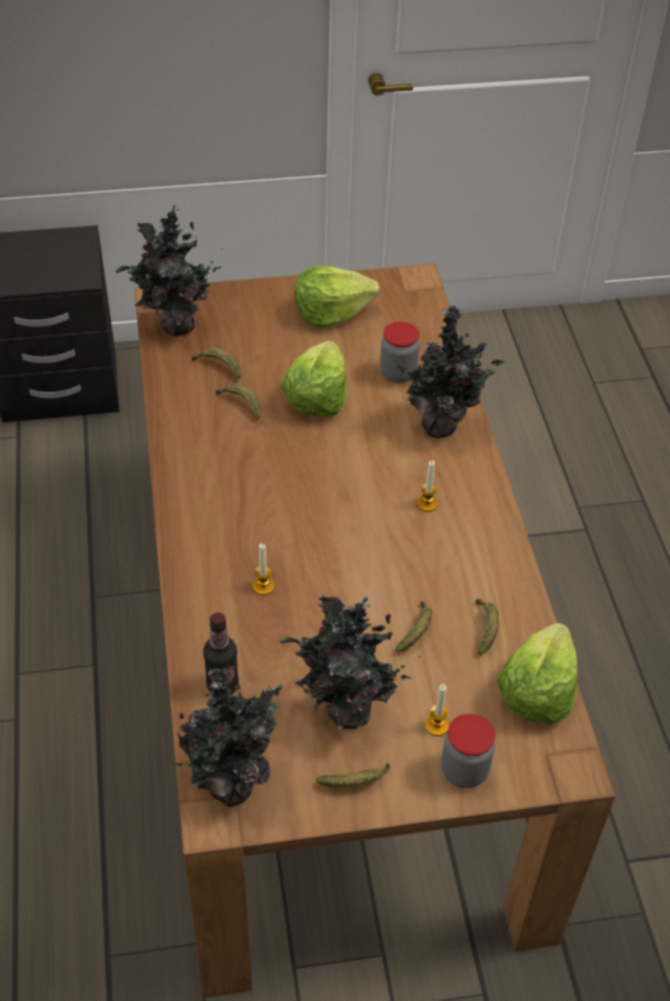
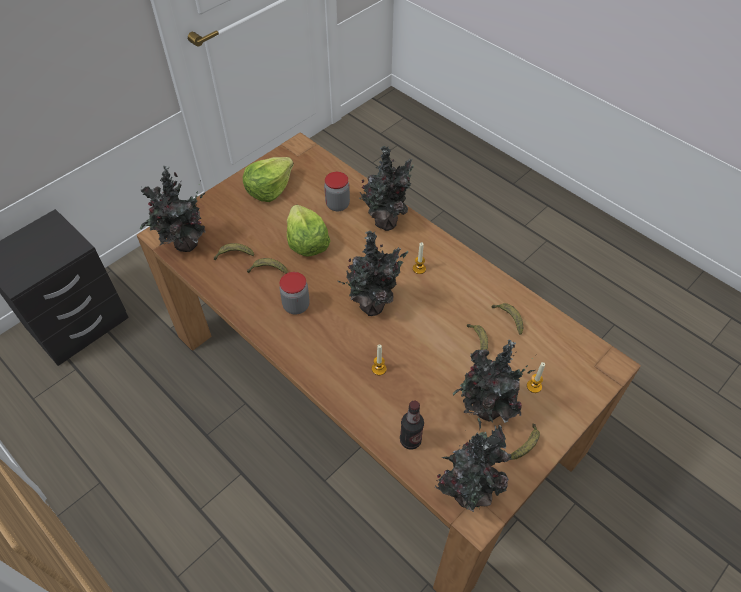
camera: 35 degrees left, 5 degrees up
jar [441,714,495,788] -> jar moved to [280,272,310,315]
lettuce [497,623,578,725] -> none
none -> potted plant [338,231,408,316]

